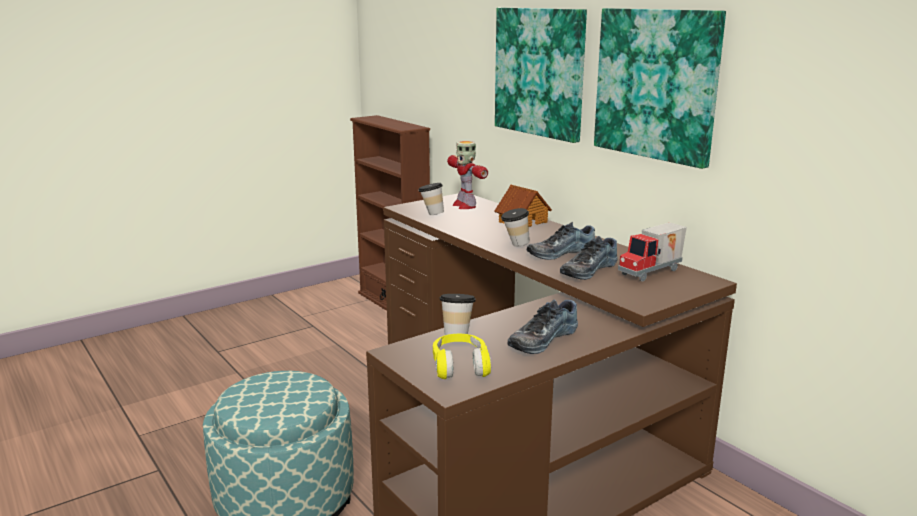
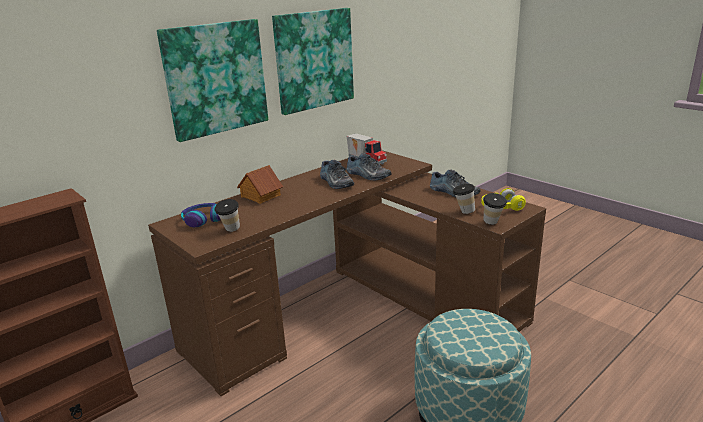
camera: 95 degrees left, 5 degrees up
toy robot [447,141,488,209] -> headphones [181,203,221,227]
cup [501,208,530,247] -> cup moved to [483,193,507,225]

